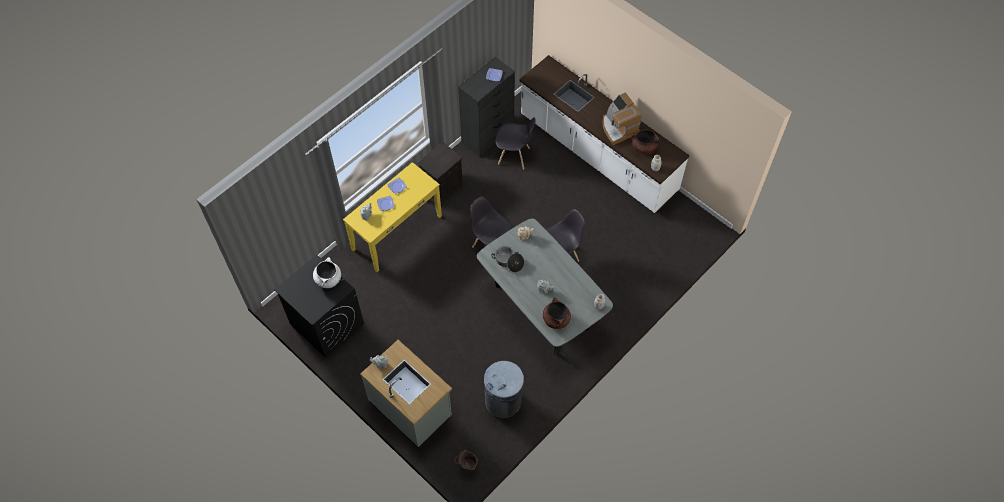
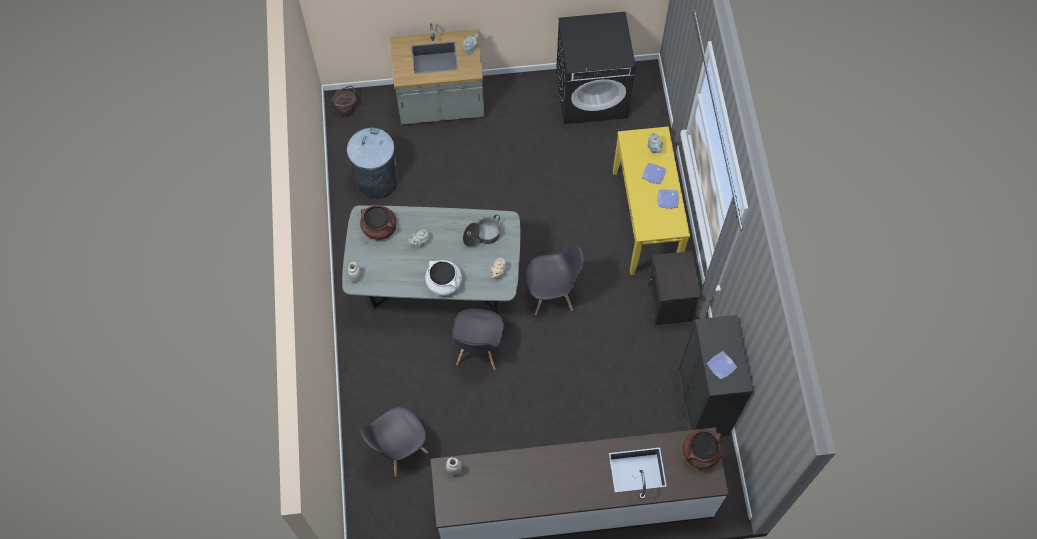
camera: 130 degrees right, 5 degrees up
white cooking pot [313,257,341,288] -> white cooking pot moved to [425,260,462,296]
grey chair [495,117,535,170] -> grey chair moved to [360,407,428,477]
coffee machine [602,92,642,145] -> none
brown cooking pot [631,129,660,154] -> brown cooking pot moved to [683,430,722,469]

